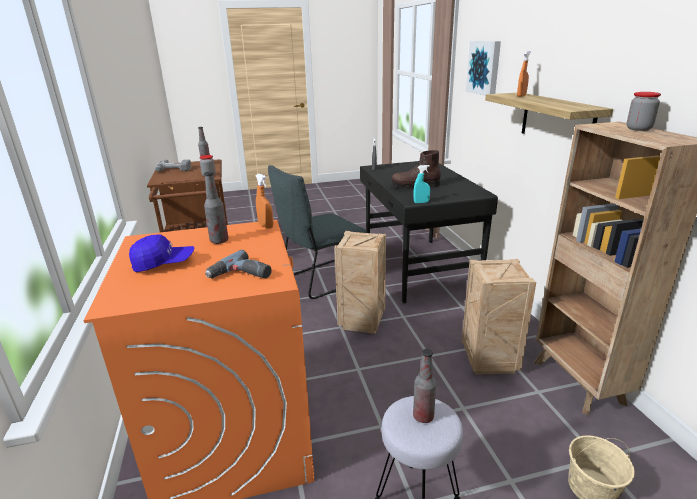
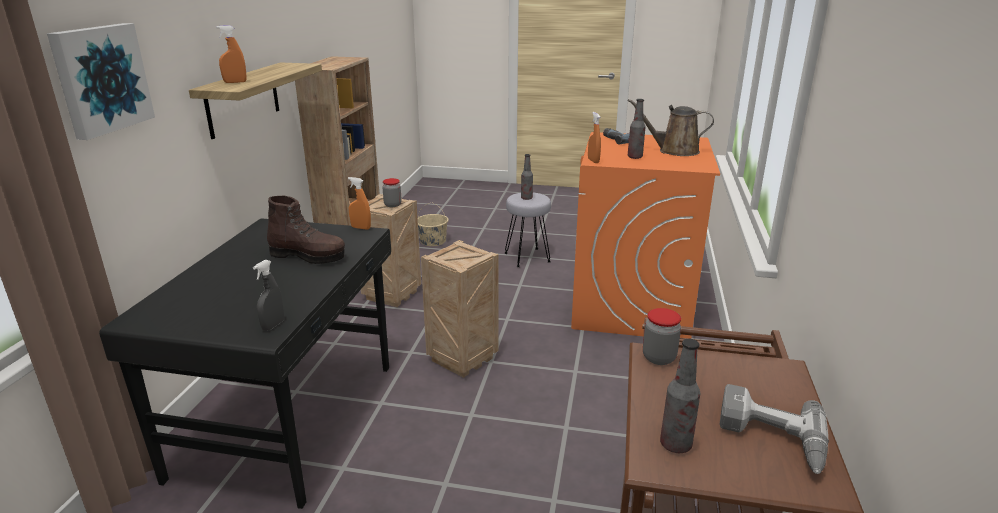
camera: 155 degrees left, 0 degrees up
blue cap [129,234,194,272] -> brown watering can [628,99,714,156]
grey chair [268,165,367,299] -> none
turquoise spray bottle [413,165,430,203] -> orange spray bottle [348,177,371,230]
jar [626,92,661,131] -> jar moved to [382,178,402,207]

